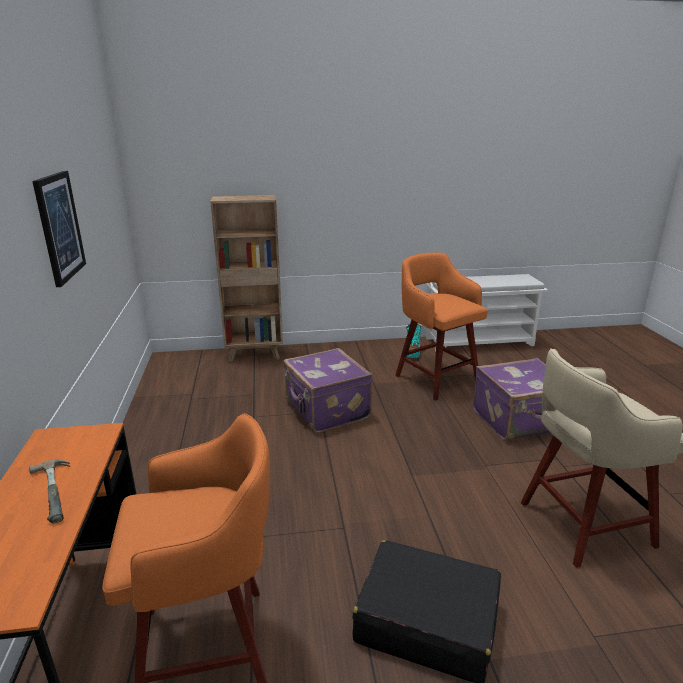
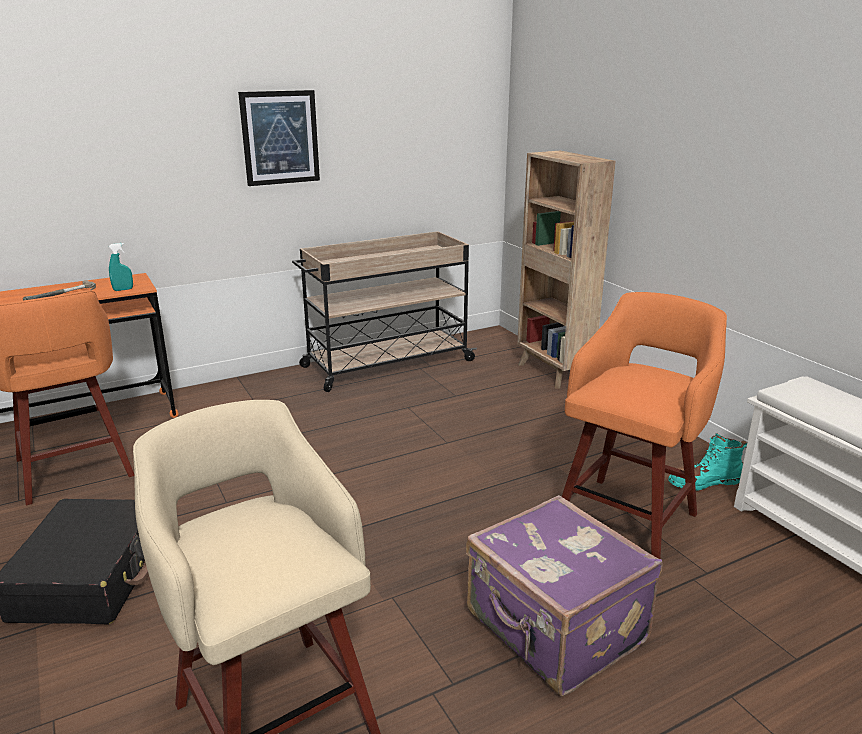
camera: 70 degrees right, 0 degrees up
purple suitcase [283,348,372,433] -> none
none -> turquoise spray bottle [109,243,133,291]
none -> beige cart [292,231,477,392]

